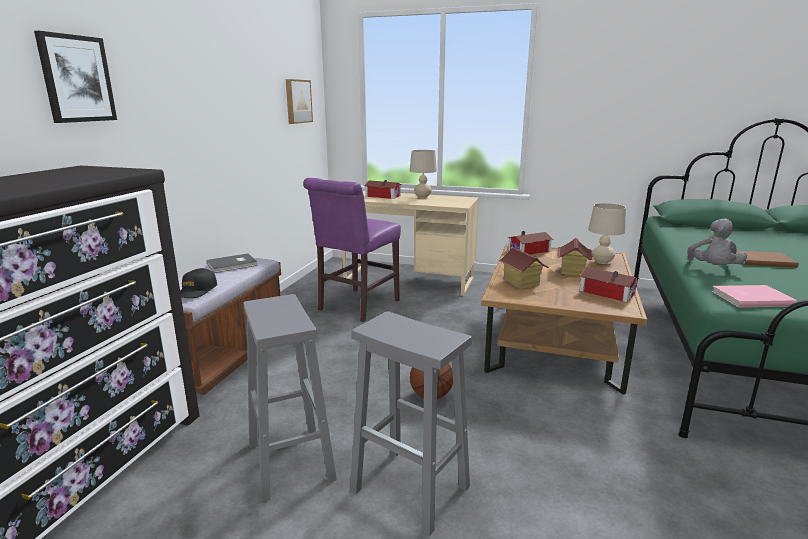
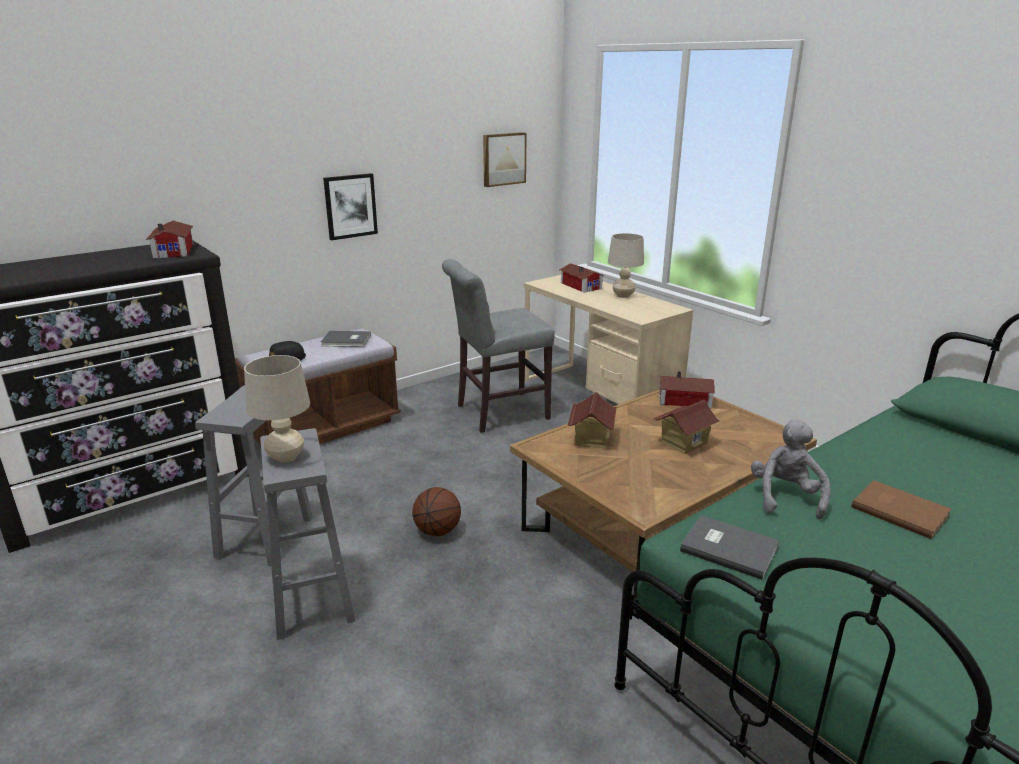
camera: 35 degrees right, 5 degrees up
picture [34,31,117,123] -> picture moved to [323,173,378,240]
purple chair [303,178,401,322] -> grey chair [442,259,555,433]
toy house [580,267,639,302] -> toy house moved to [146,220,194,258]
beige table lamp [588,203,626,264] -> beige table lamp moved to [244,355,310,463]
grey plush toy [687,218,747,265] -> grey plush toy turned 135 degrees clockwise [751,419,831,519]
pink book [712,285,797,307] -> grey book [680,515,779,580]

